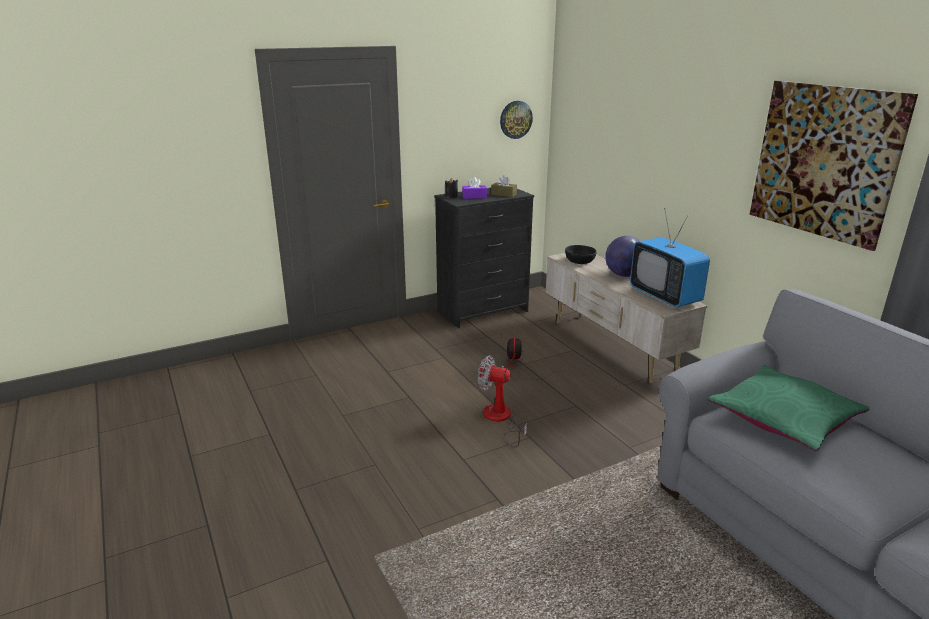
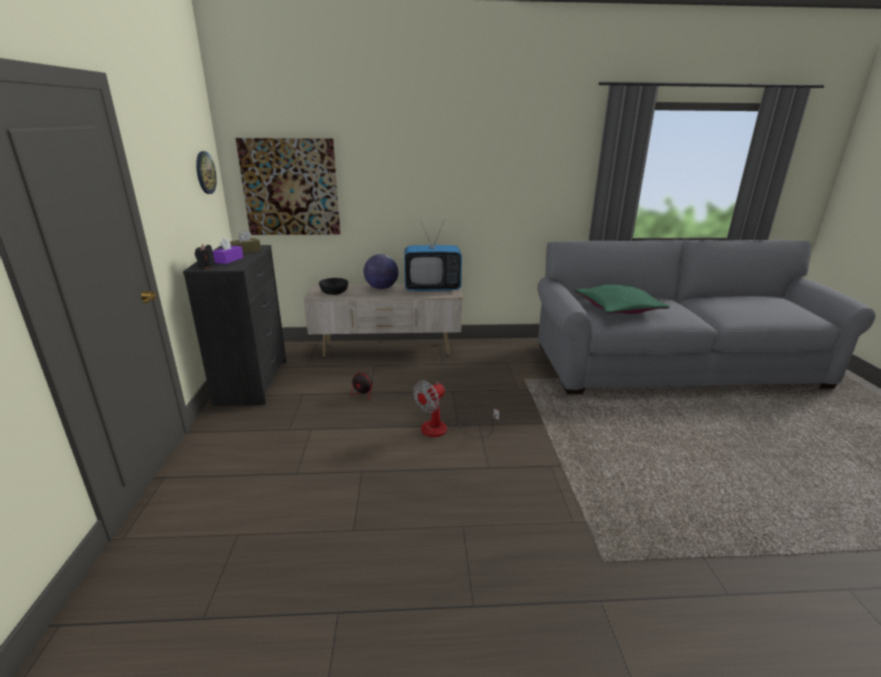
camera: 65 degrees left, 0 degrees up
picture [749,81,918,251] -> picture moved to [236,138,341,235]

